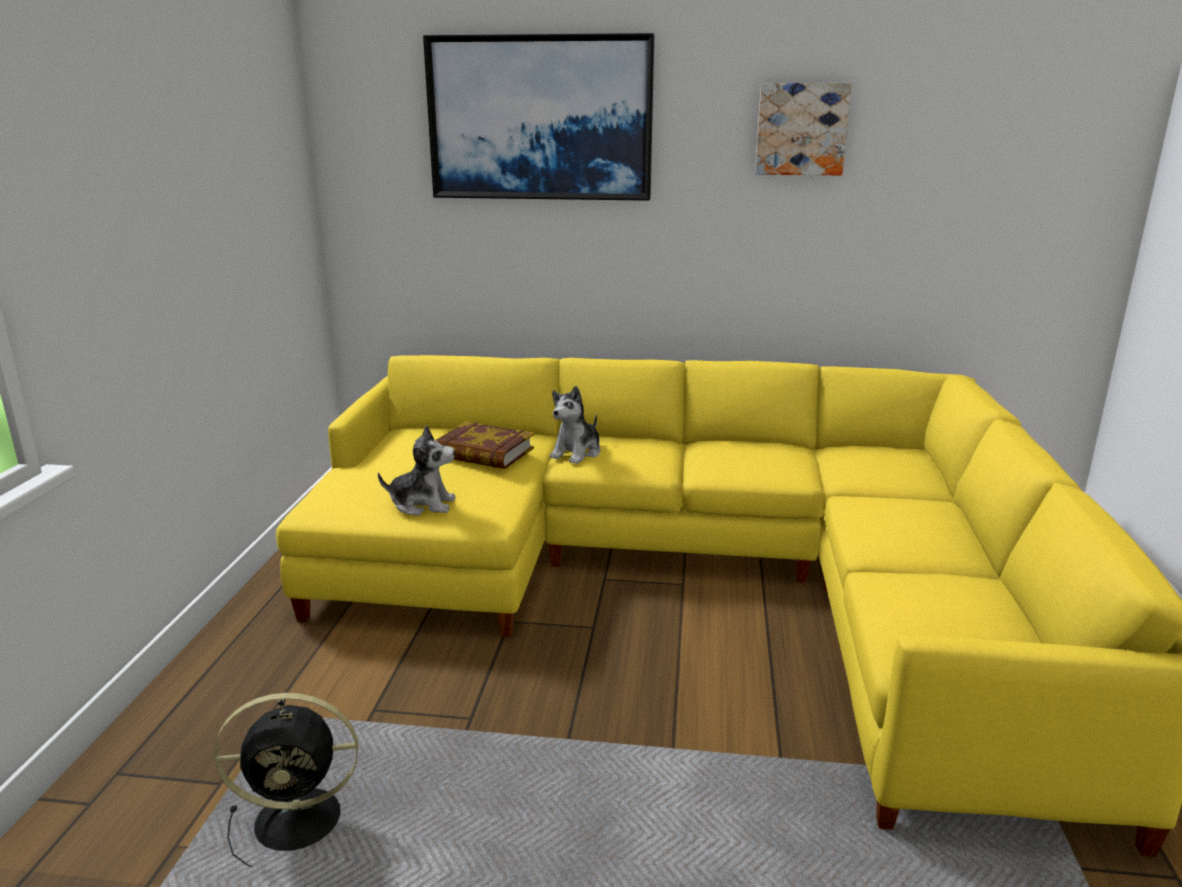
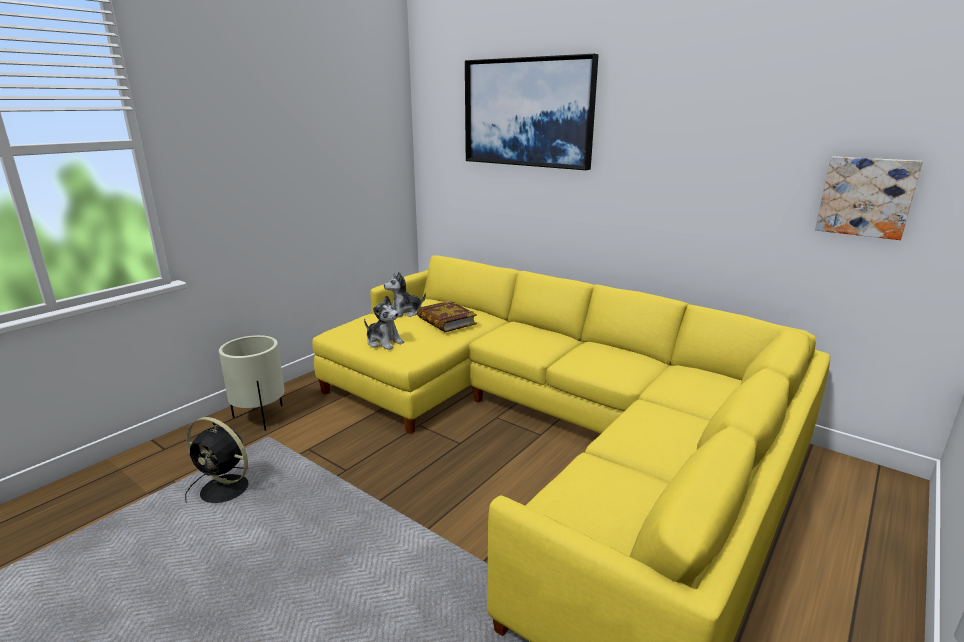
camera: 30 degrees right, 0 degrees up
plush toy [550,386,601,464] -> plush toy moved to [384,271,426,317]
picture [755,83,851,176] -> picture moved to [815,157,923,240]
none -> beige planter [219,335,285,431]

